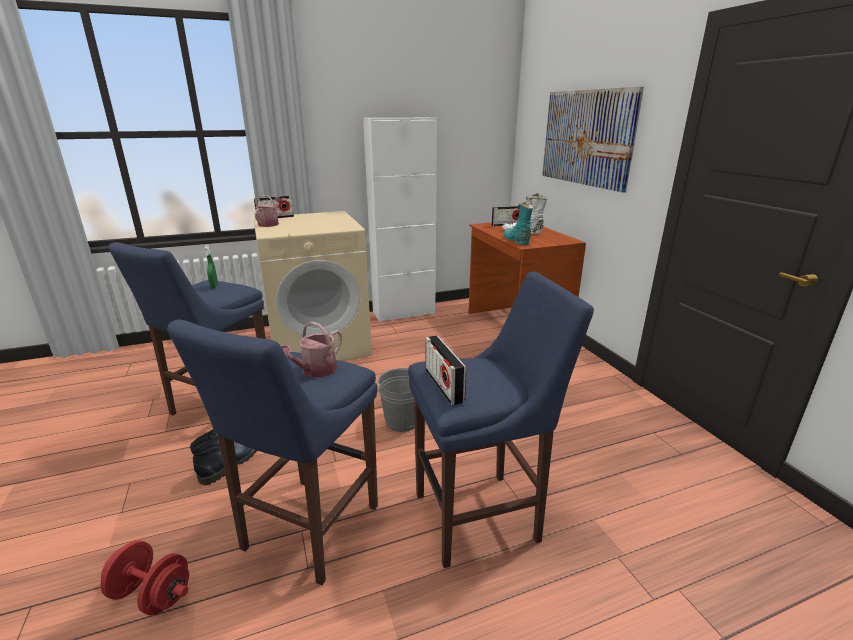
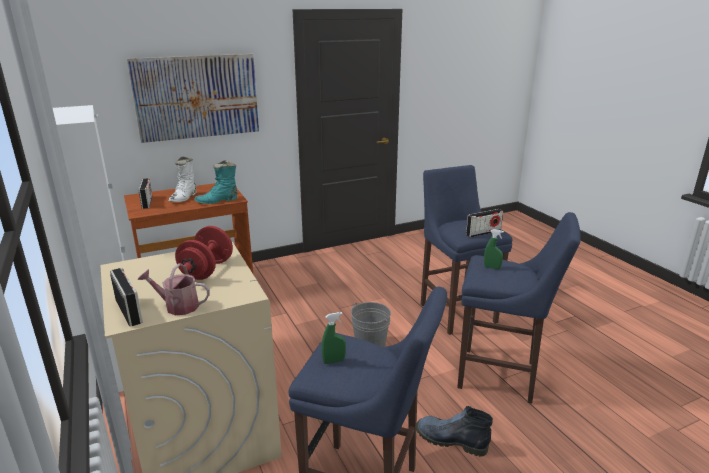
camera: 95 degrees left, 0 degrees up
red dumbbell [100,540,189,615] -> red dumbbell moved to [175,226,233,280]
watering can [281,321,342,377] -> green spray bottle [484,229,504,269]

